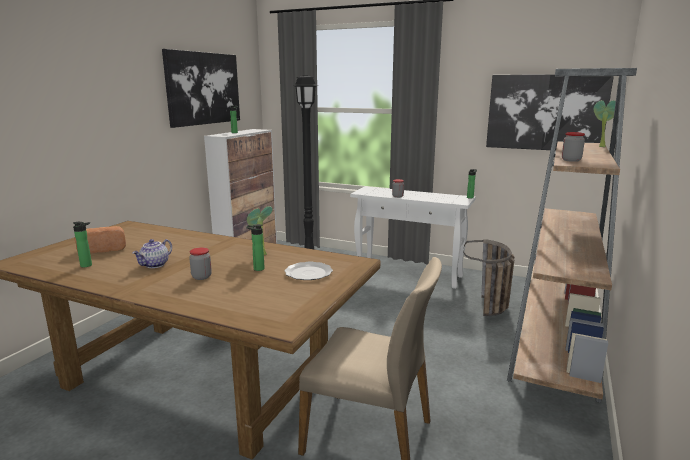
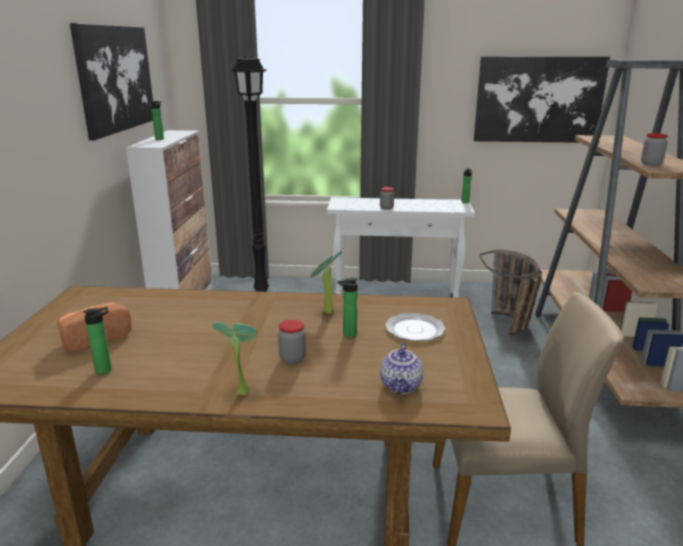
camera: 20 degrees left, 5 degrees up
teapot [132,239,172,268] -> teapot moved to [380,343,423,394]
potted plant [593,100,616,147] -> potted plant moved to [212,322,258,395]

